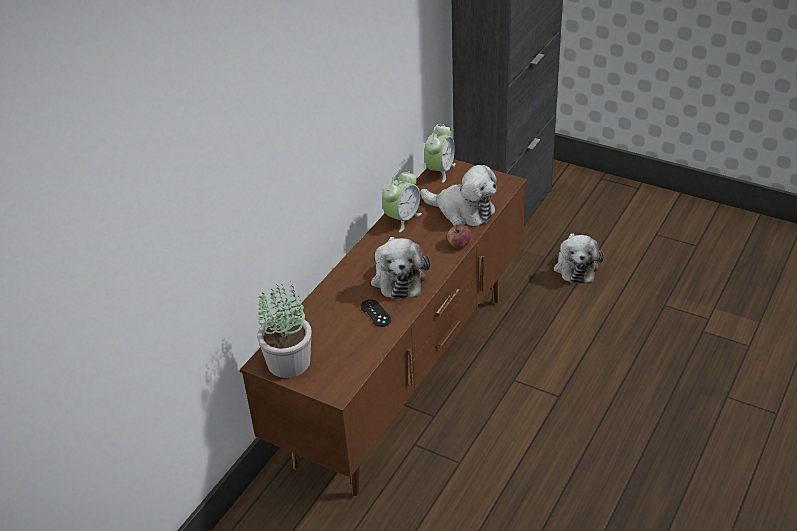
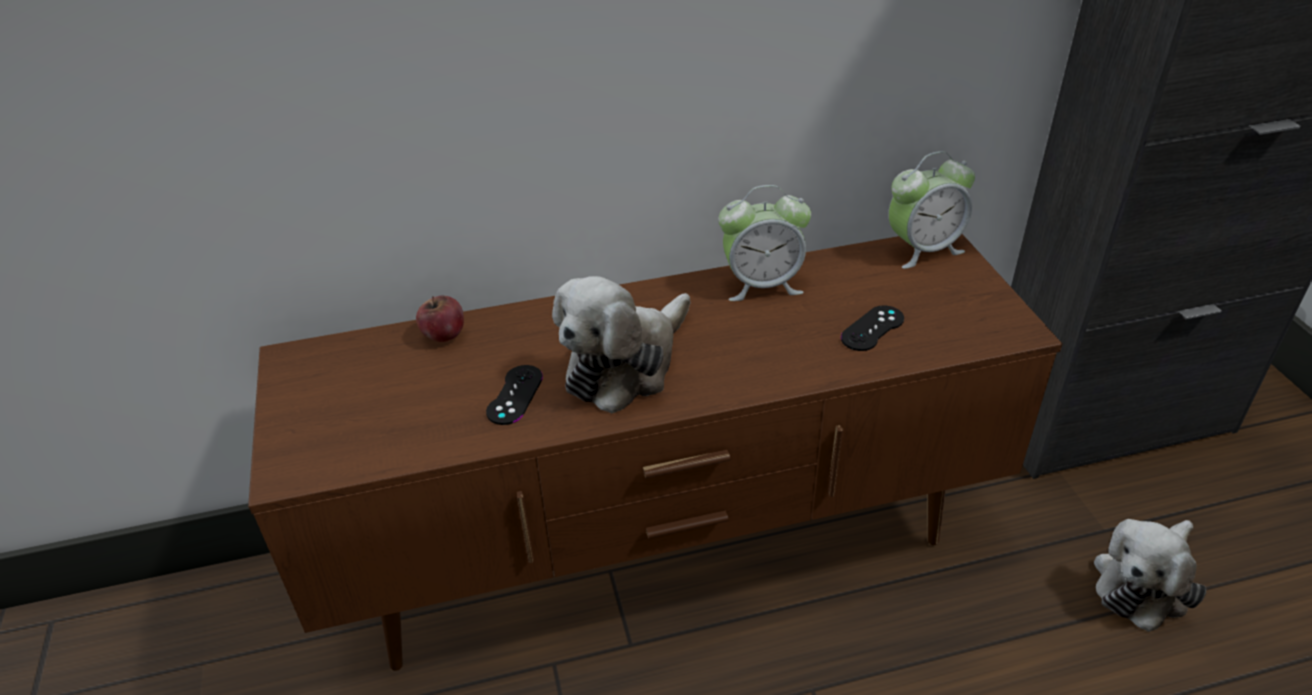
camera: 45 degrees right, 0 degrees up
potted plant [257,282,311,378] -> none
plush toy [420,165,497,226] -> black game controller [841,305,904,351]
apple [447,225,471,248] -> apple moved to [416,296,464,342]

